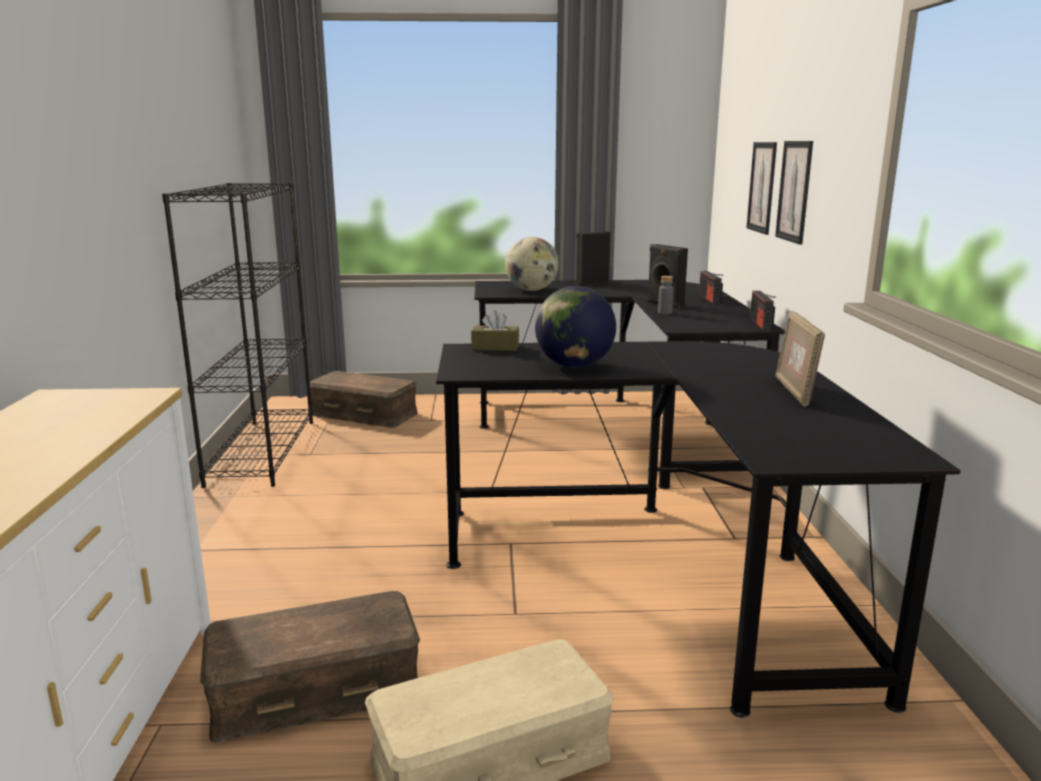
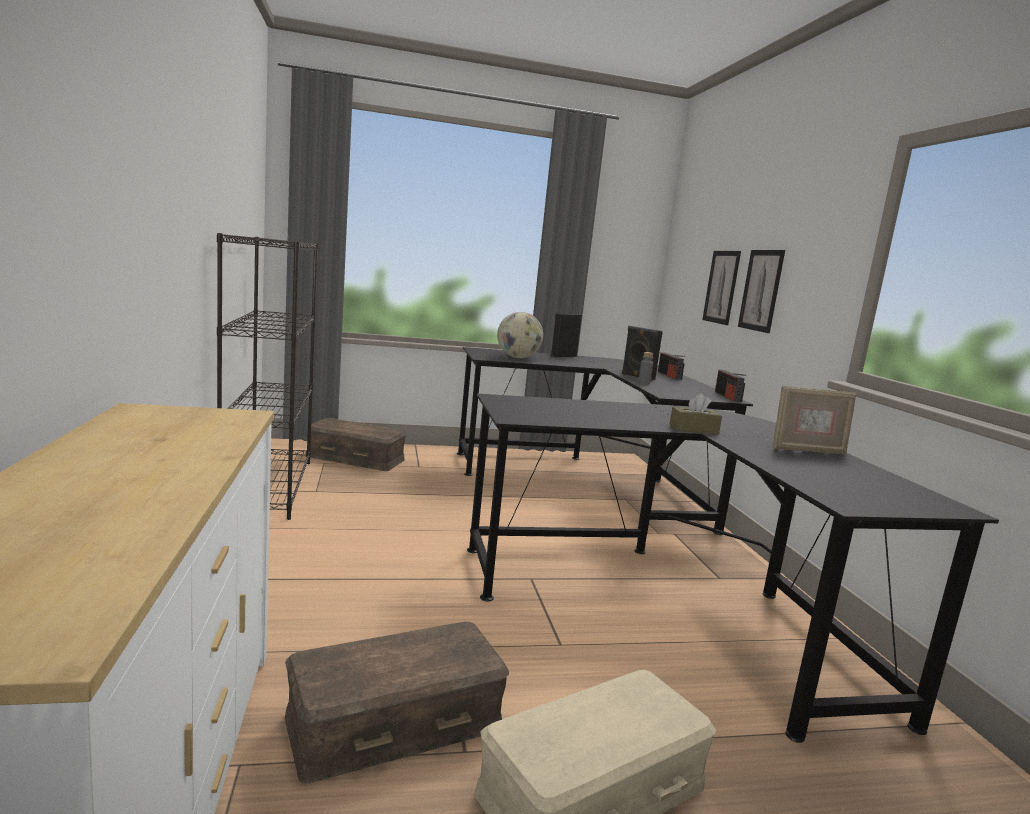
camera: 10 degrees left, 5 degrees down
brown tissue box [471,310,519,351] -> brown tissue box moved to [669,393,722,434]
globe [535,286,616,368] -> none
picture frame [776,310,825,407] -> picture frame turned 90 degrees counterclockwise [773,386,856,454]

